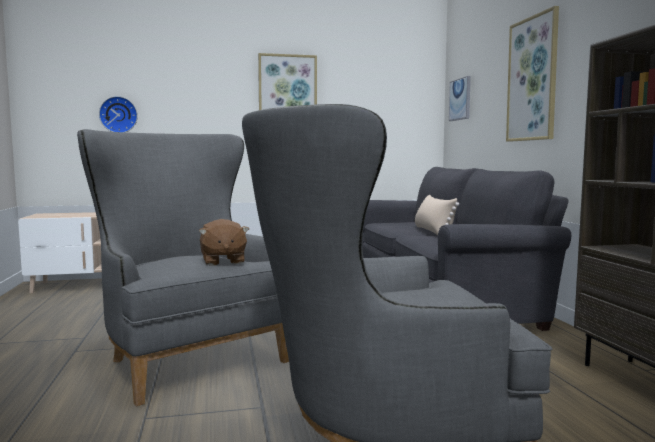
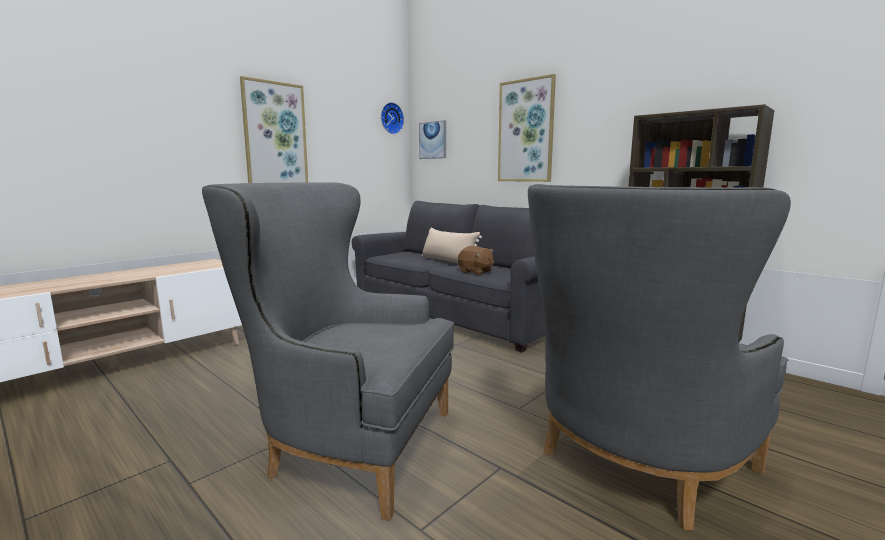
camera: 35 degrees left, 5 degrees up
wall clock [99,96,138,132] -> wall clock moved to [381,102,404,134]
brown plush toy [199,219,249,266] -> brown plush toy moved to [458,246,494,275]

